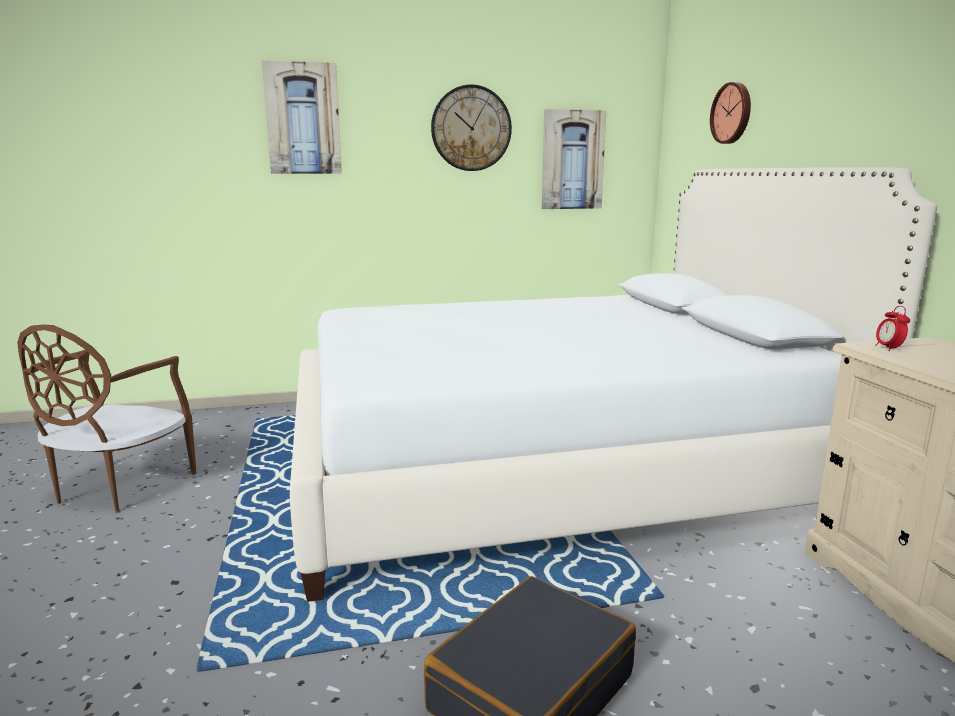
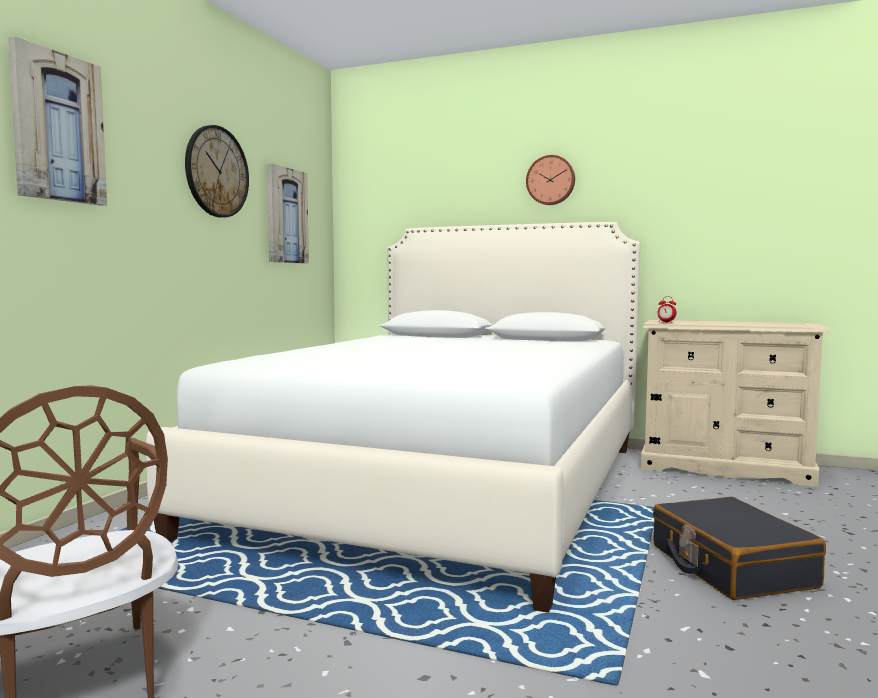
camera: 55 degrees left, 10 degrees down
wall clock [710,82,751,144] -> wall clock moved to [526,155,575,205]

